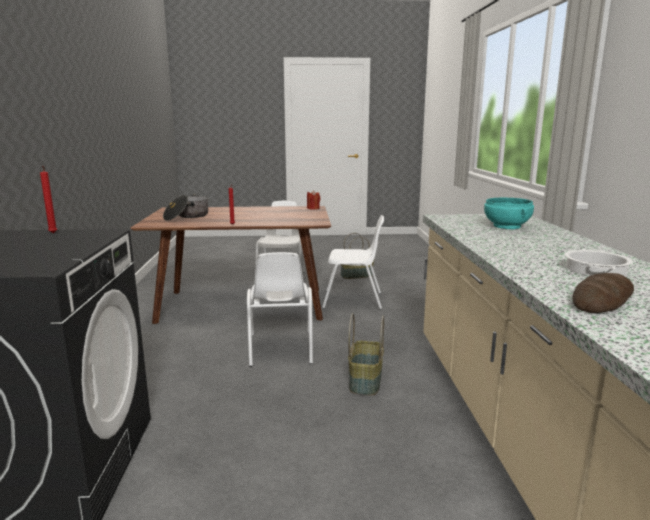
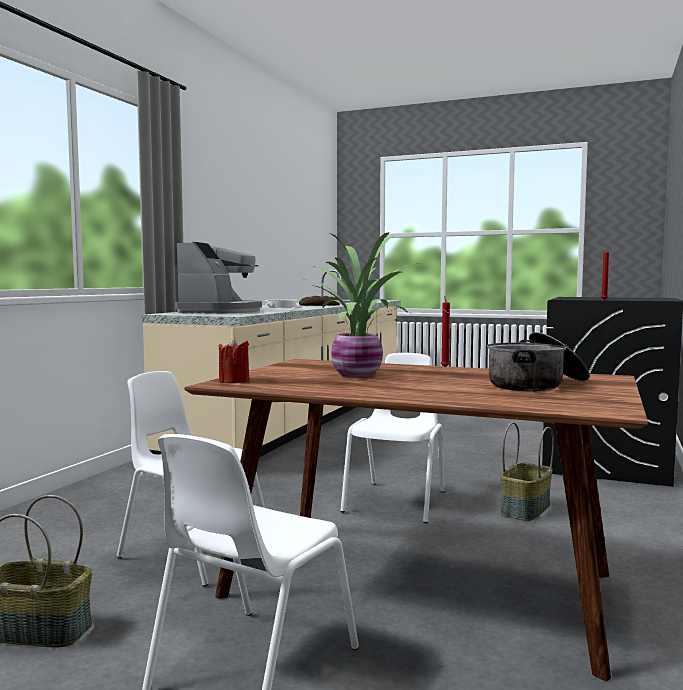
camera: 155 degrees left, 10 degrees down
basket [348,313,384,395] -> basket moved to [501,422,554,521]
turquoise bowl [484,198,534,229] -> coffee machine [175,242,262,313]
none -> potted plant [285,232,450,378]

